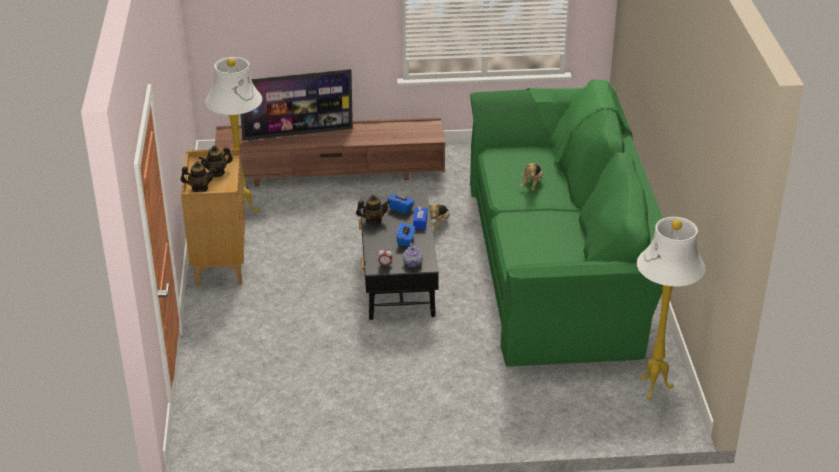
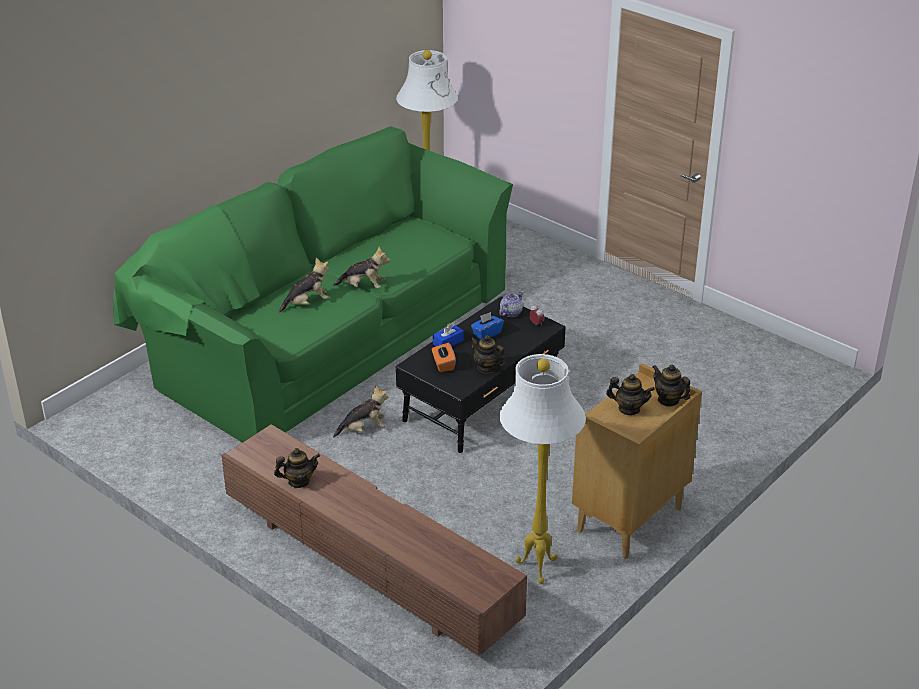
camera: 135 degrees left, 0 degrees up
television [241,69,353,141] -> none
blue tissue box [387,191,414,214] -> orange tissue box [432,343,456,372]
none -> teapot [274,448,320,488]
none -> plush toy [333,247,390,288]

